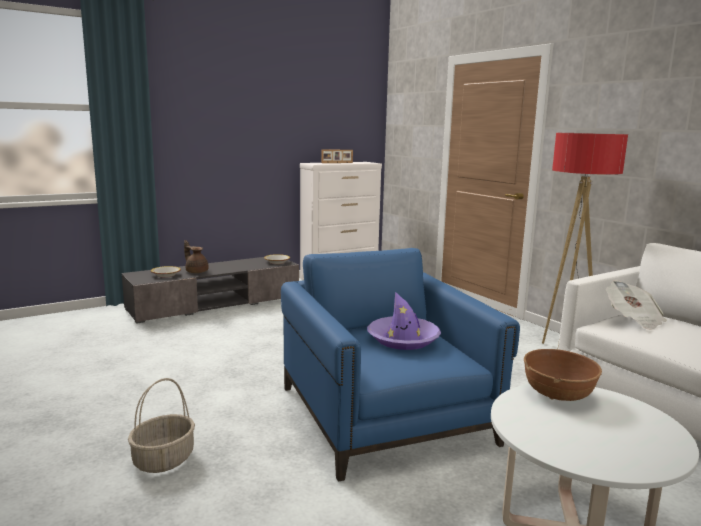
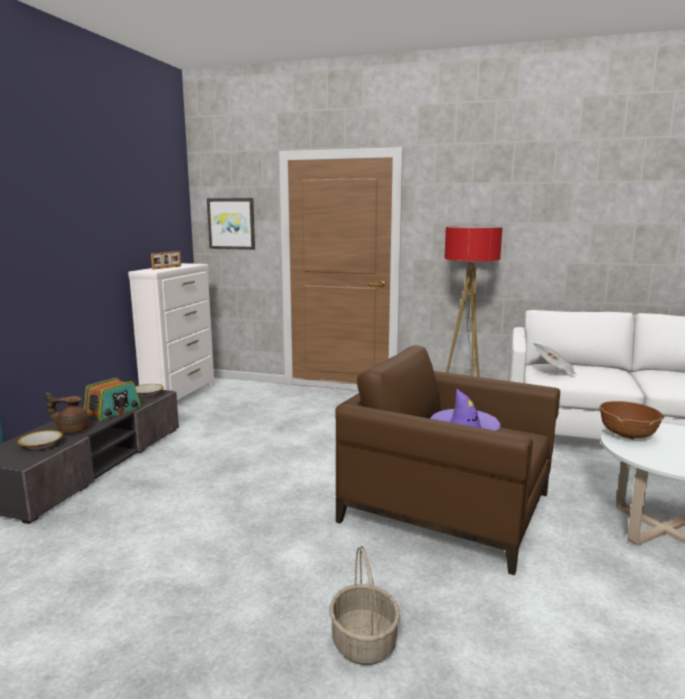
camera: 40 degrees left, 0 degrees up
blue armchair [281,248,520,482] -> brown armchair [335,345,560,575]
none -> radio [84,378,141,421]
none -> picture [207,198,255,250]

